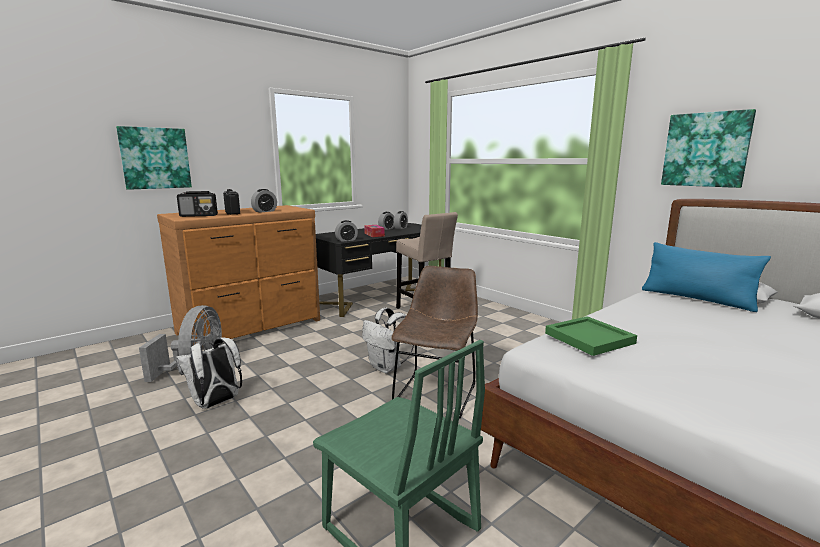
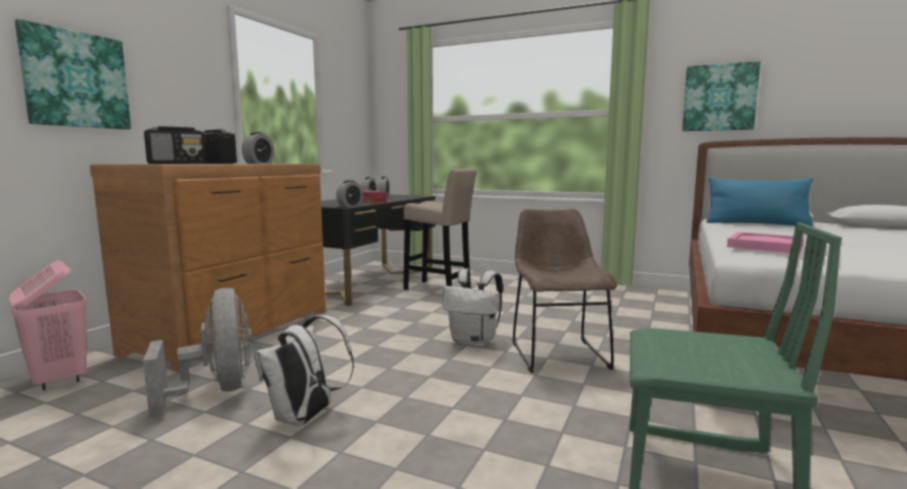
camera: 25 degrees left, 5 degrees down
green tray [545,316,637,356] -> pink tray [727,232,804,254]
none -> pink laundry basket [9,260,88,390]

